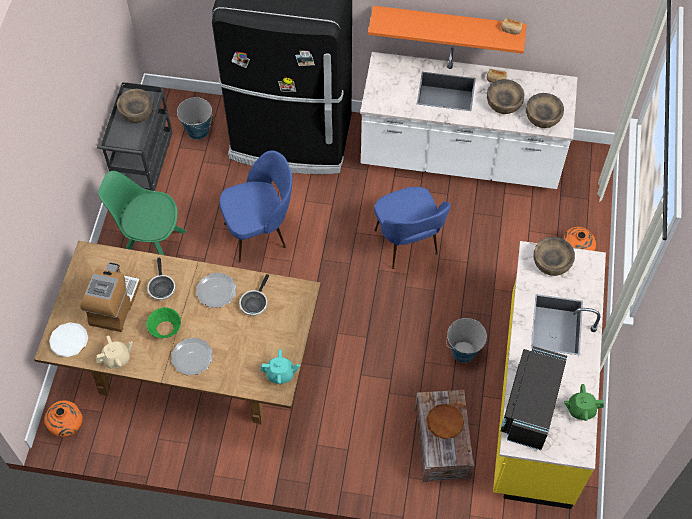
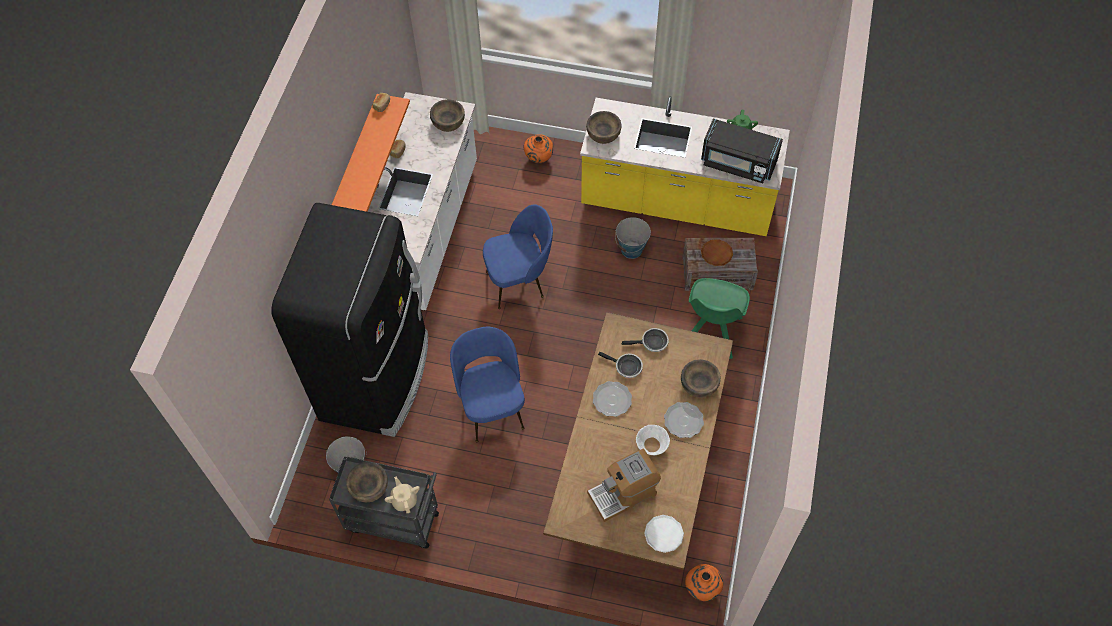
camera: 85 degrees left, 0 degrees up
coffee machine [80,262,141,332] -> coffee machine turned 45 degrees counterclockwise [587,448,661,522]
beige teapot [96,336,133,369] -> beige teapot moved to [385,476,420,513]
green chair [98,171,186,255] -> green chair moved to [689,278,750,359]
frying pan [147,258,175,300] -> frying pan moved to [621,328,669,352]
green bowl [147,307,181,338] -> white bowl [636,425,670,455]
turquoise teapot [260,349,300,384] -> none
brown bowl [487,79,524,114] -> brown bowl moved to [681,359,721,398]

